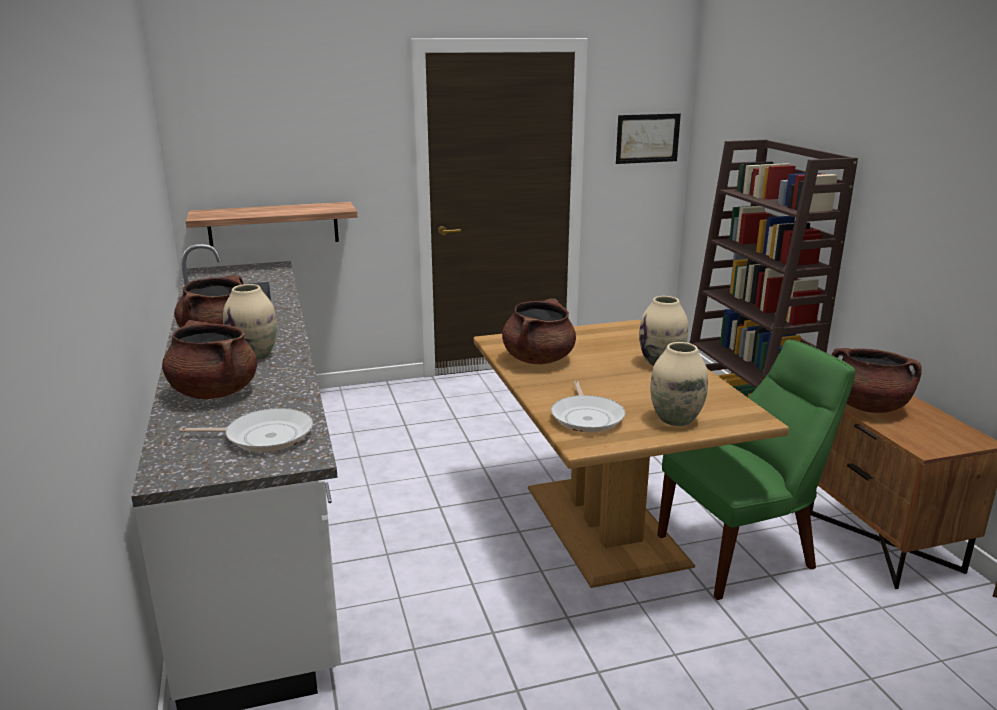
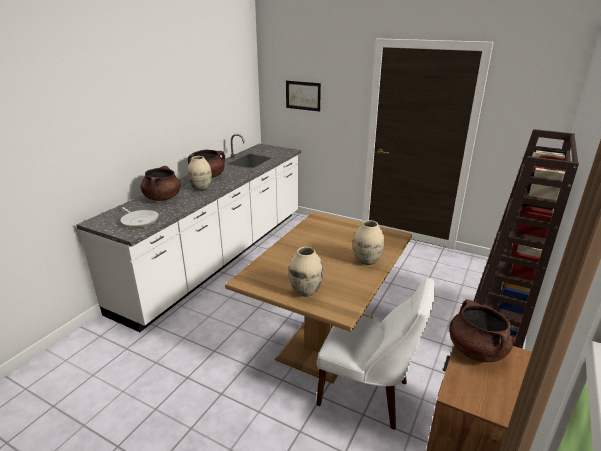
camera: 45 degrees right, 5 degrees up
shelf [186,202,357,247] -> none
brown cooking pot [502,298,576,364] -> none
frying pan [551,381,625,432] -> none
picture [616,113,681,164] -> picture moved to [286,81,321,111]
green chair [657,340,856,600] -> white chair [316,278,435,430]

